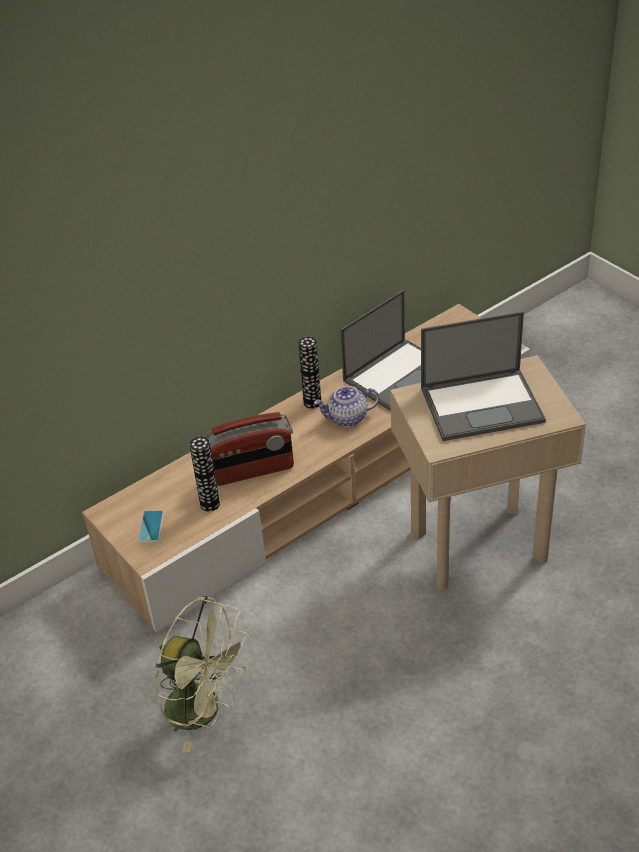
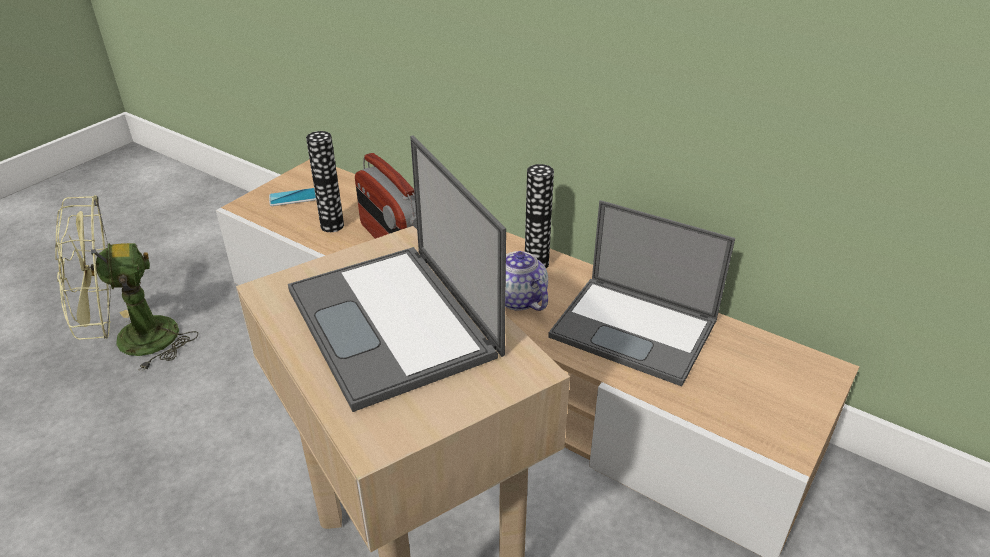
camera: 70 degrees right, 5 degrees down
green fan [156,596,249,752] -> green fan turned 60 degrees clockwise [55,195,198,372]

